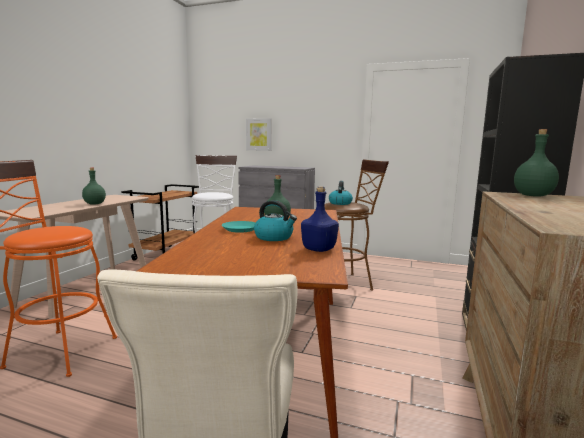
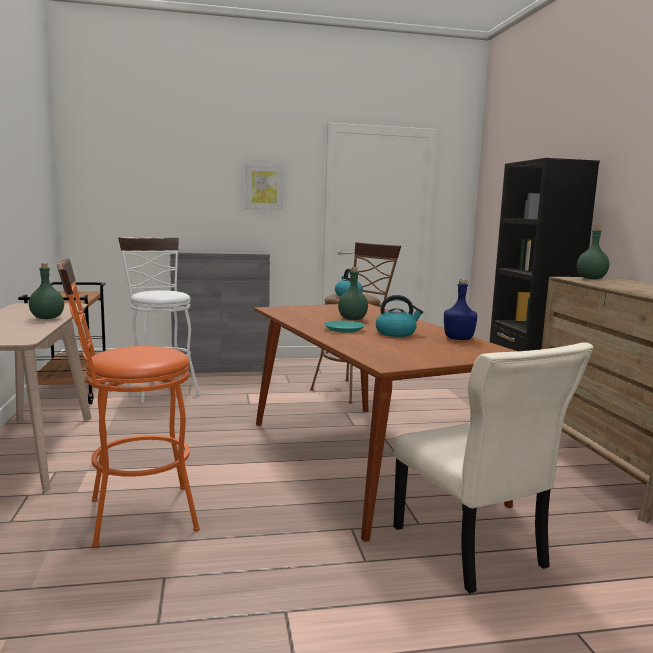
camera: 30 degrees left, 0 degrees up
picture [246,118,272,151] -> picture moved to [245,164,284,210]

